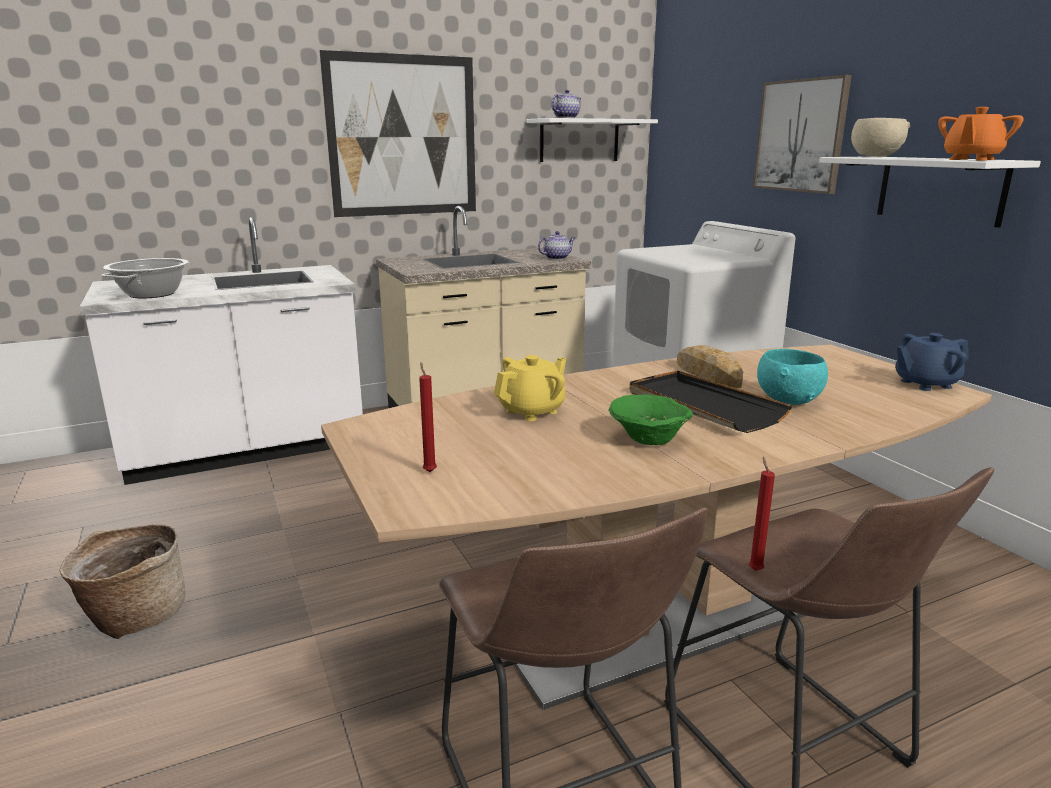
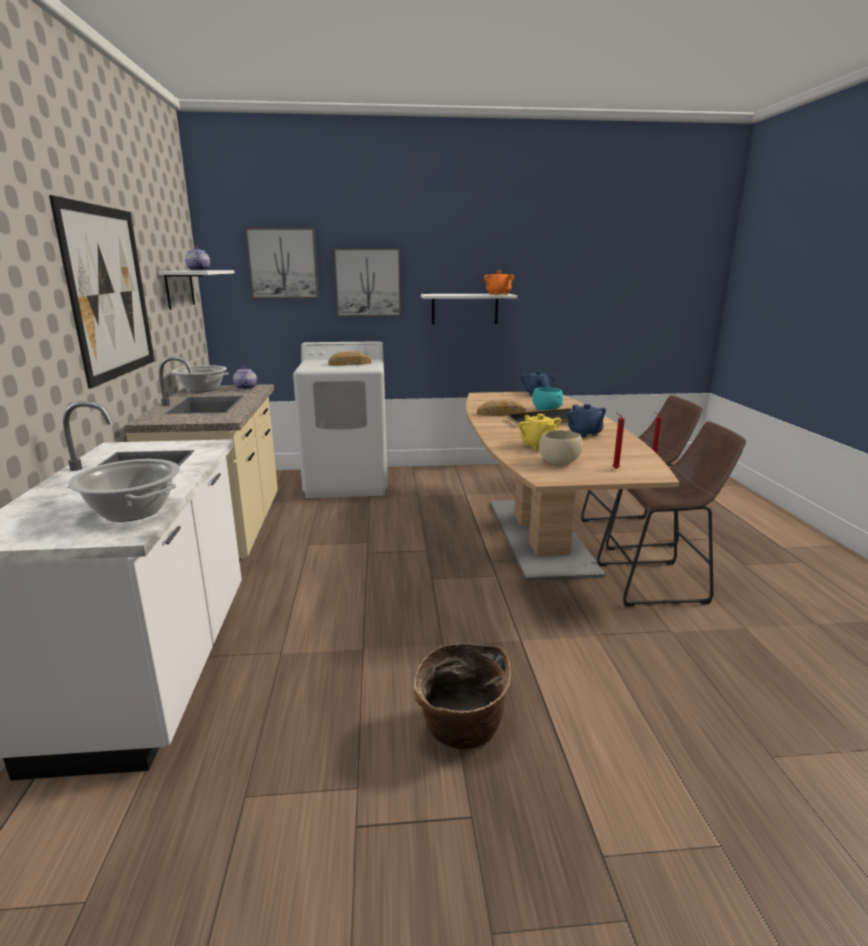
camera: 70 degrees left, 0 degrees up
green bowl [608,395,693,445] -> blue teapot [567,404,606,437]
beige bowl [851,118,910,157] -> beige bowl moved to [539,430,583,465]
none -> cooking pot [172,365,229,392]
none -> picture [245,228,319,298]
none -> bread [328,351,372,366]

